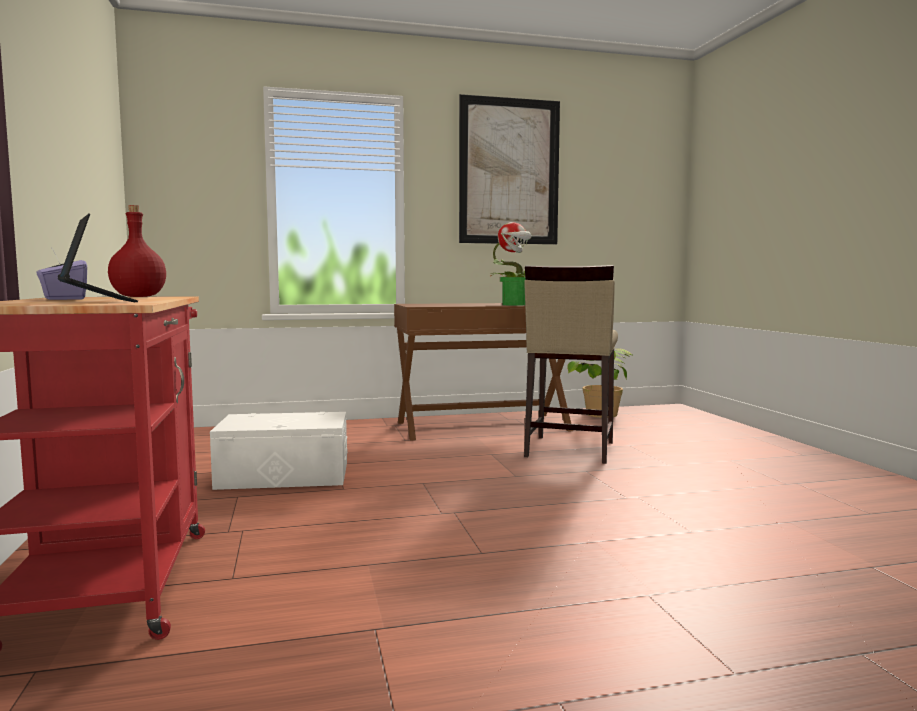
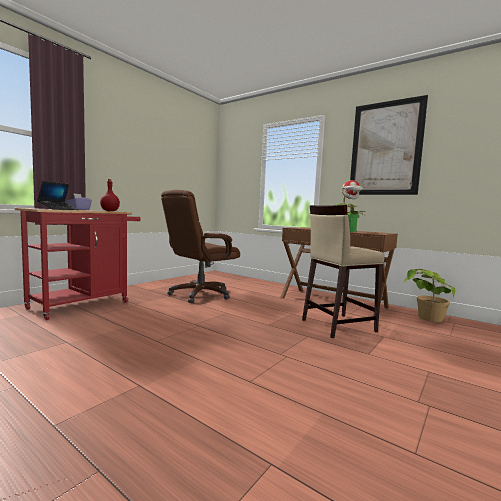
camera: 50 degrees right, 0 degrees up
white storage box [210,412,348,490] -> brown office chair [161,190,240,303]

